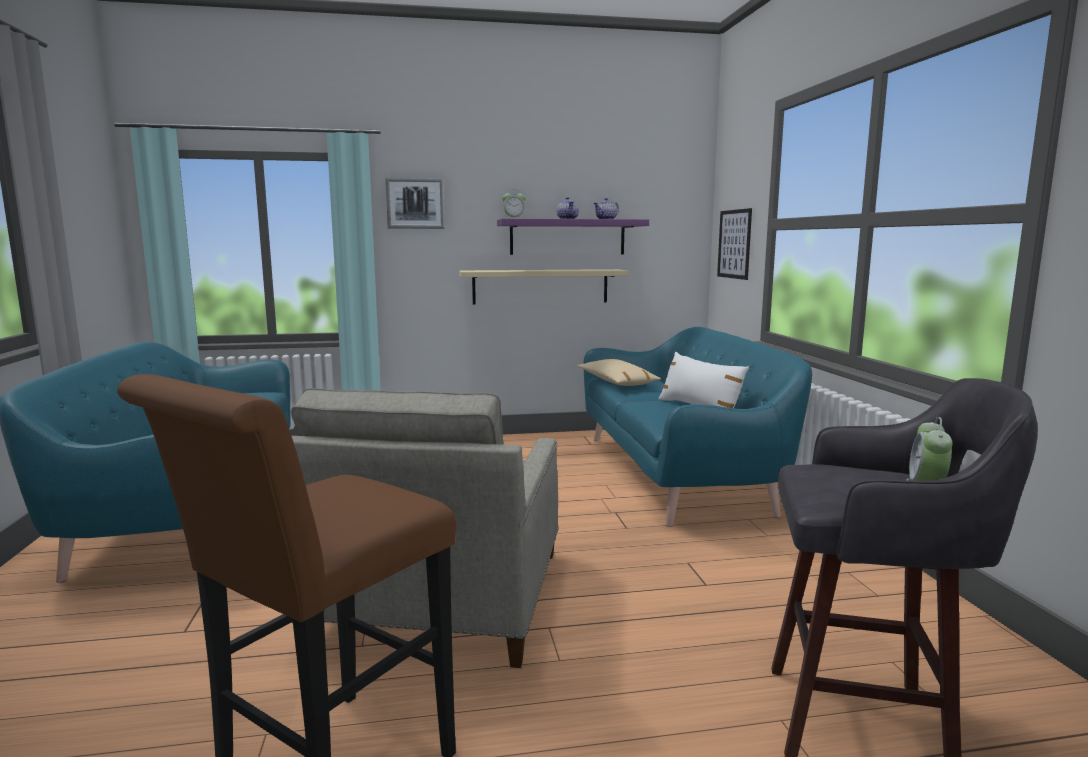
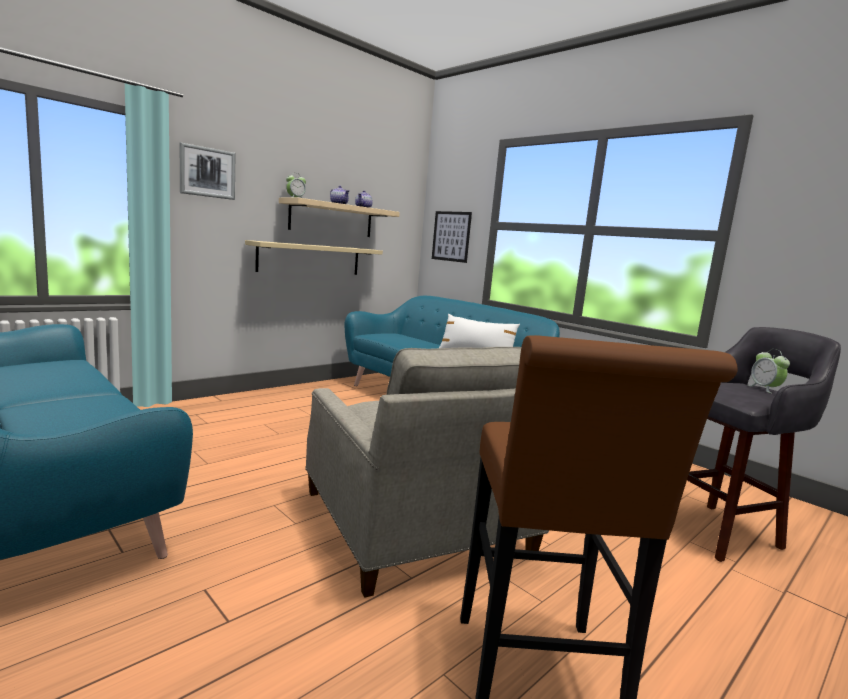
camera: 35 degrees left, 0 degrees up
purple shelf [497,219,649,255] -> beige shelf [279,198,400,237]
beige pillow [577,359,661,386] -> none

